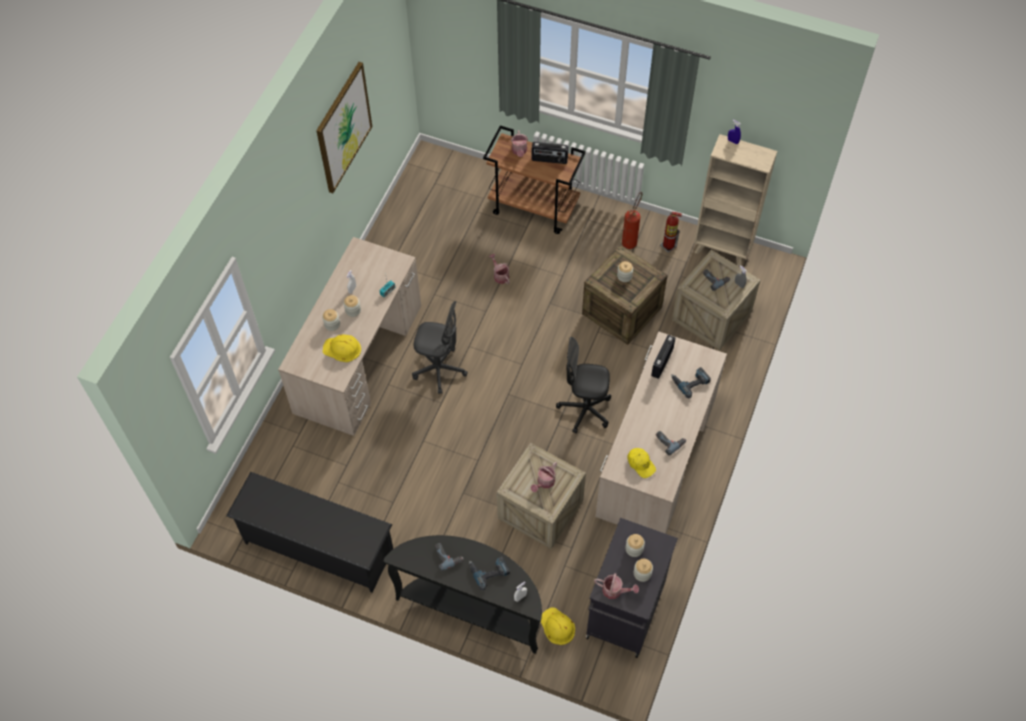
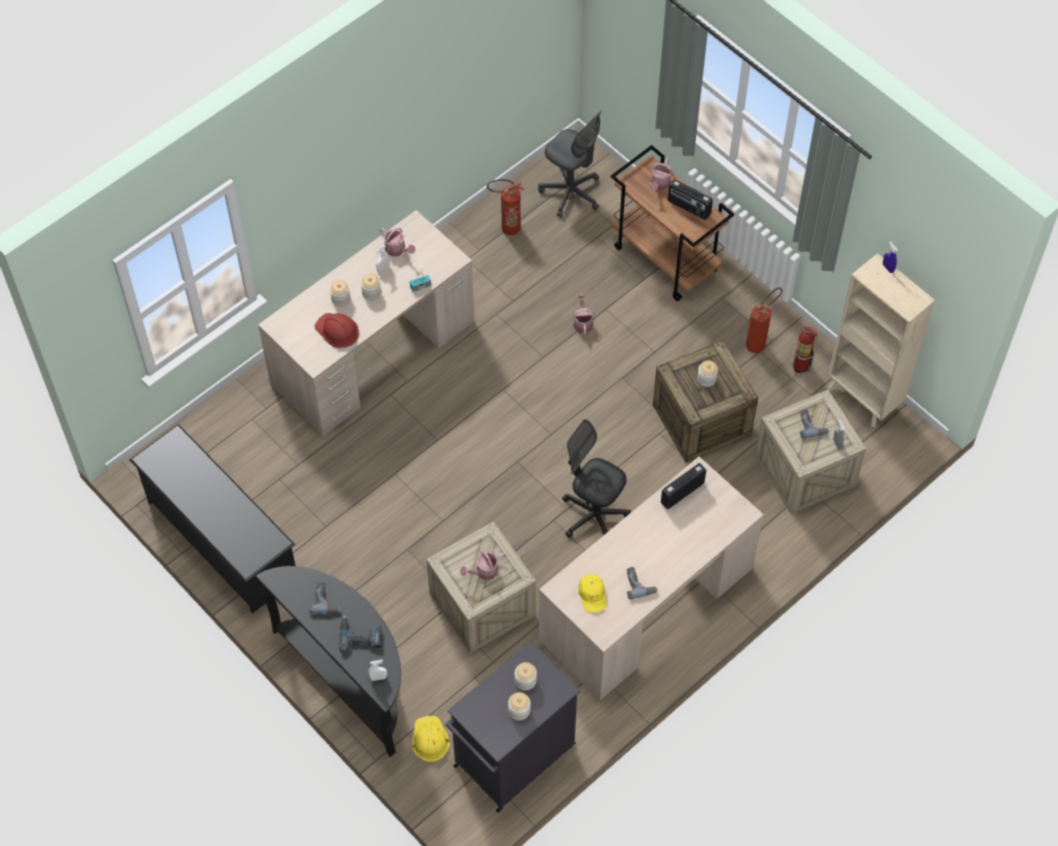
camera: 25 degrees right, 0 degrees up
picture [316,62,372,193] -> none
yellow hard hat [323,335,361,362] -> red hard hat [314,313,359,348]
grey office chair [412,301,468,394] -> grey office chair moved to [538,111,602,217]
watering can [594,573,639,599] -> watering can moved to [380,228,415,257]
power drill [671,367,711,398] -> none
none -> fire extinguisher [487,179,524,236]

